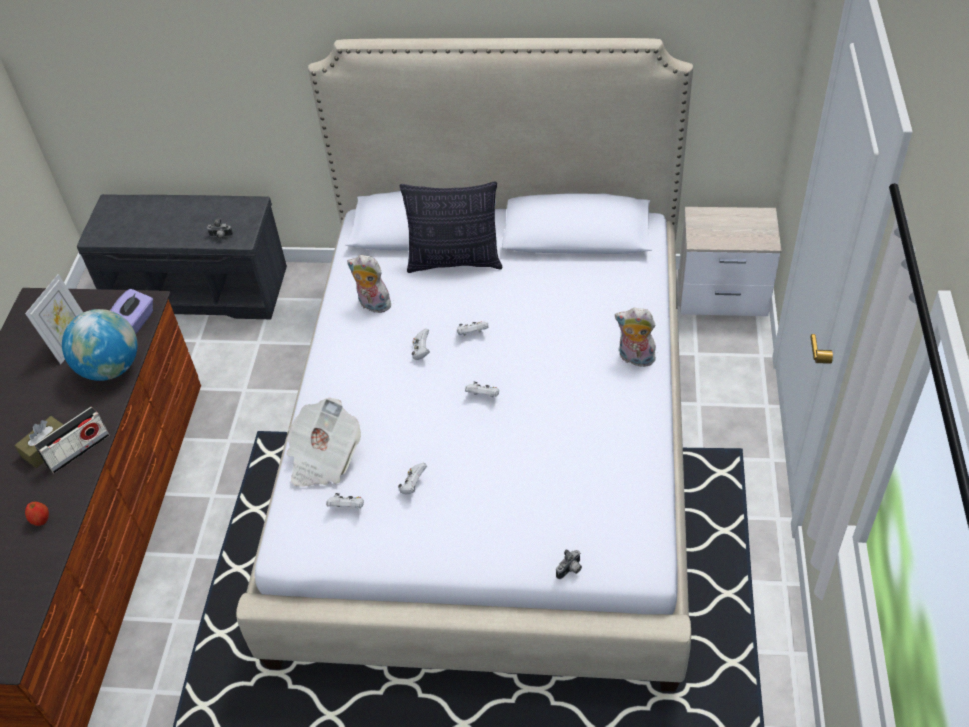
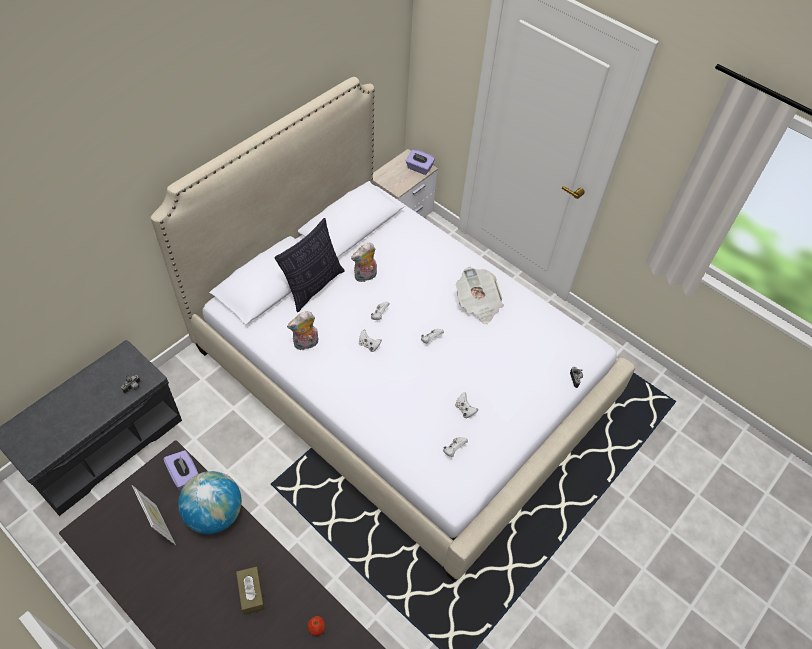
camera: 60 degrees left, 5 degrees up
radio [34,407,109,474] -> none
newspaper [286,398,361,487] -> newspaper moved to [456,267,504,324]
plush toy [615,308,656,367] -> plush toy moved to [351,242,377,282]
none -> purple tissue box [406,150,435,175]

